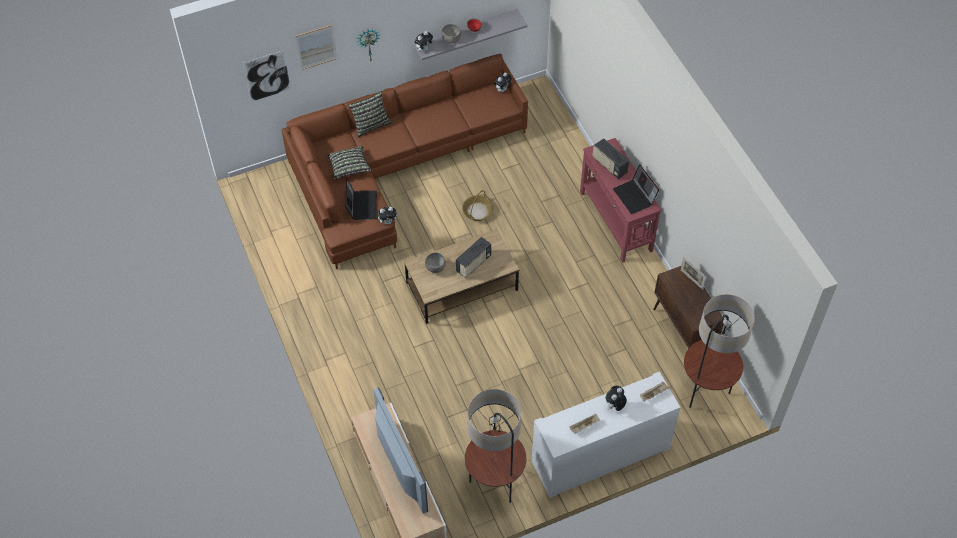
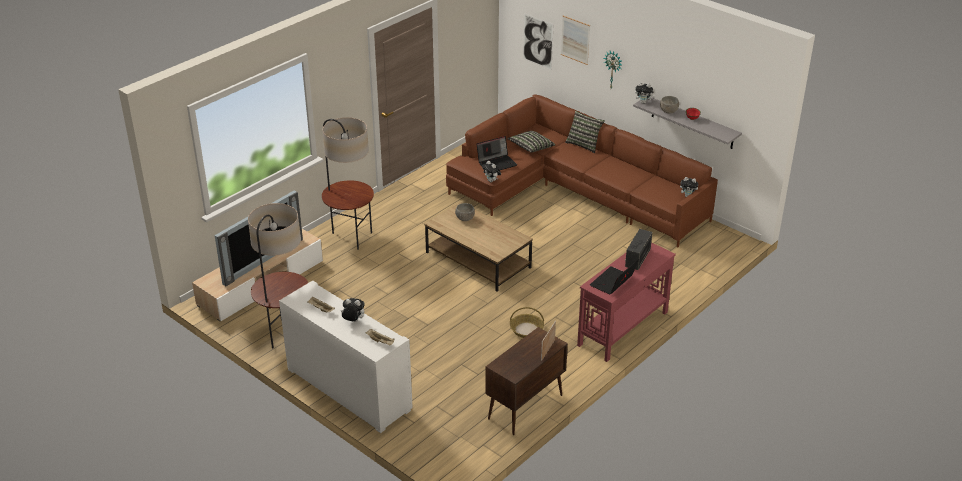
camera: 65 degrees right, 20 degrees down
radio [456,237,491,278] -> none
basket [462,190,494,221] -> basket moved to [510,307,544,338]
floor lamp [684,294,755,408] -> floor lamp moved to [322,117,374,250]

